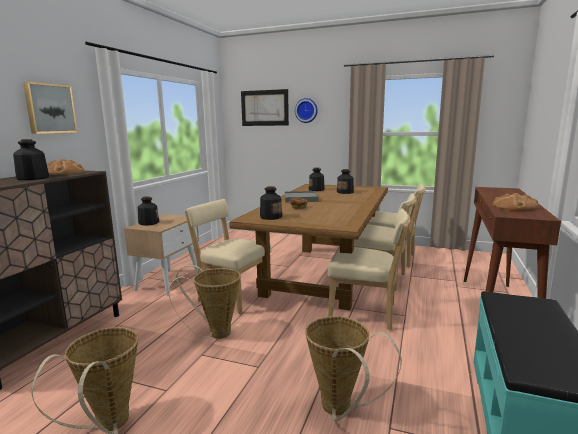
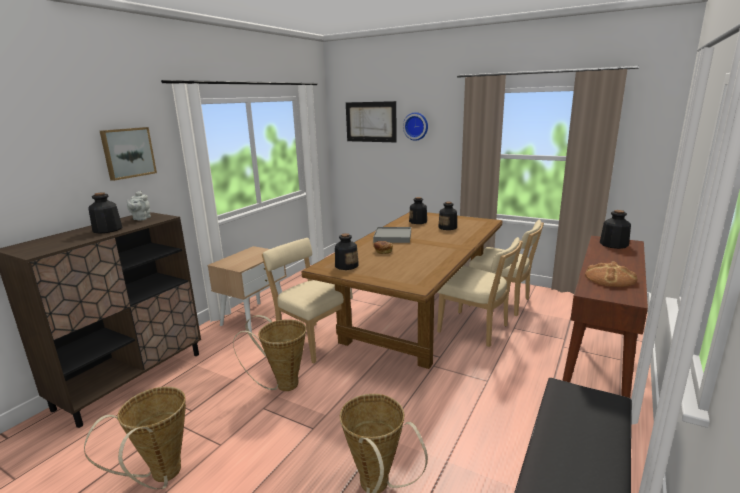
camera: 10 degrees right, 5 degrees up
bread [47,159,85,175] -> grey teapot [126,191,151,221]
bottle [138,196,159,226] -> bottle moved to [600,210,631,249]
beige chair [328,208,411,330] -> none

